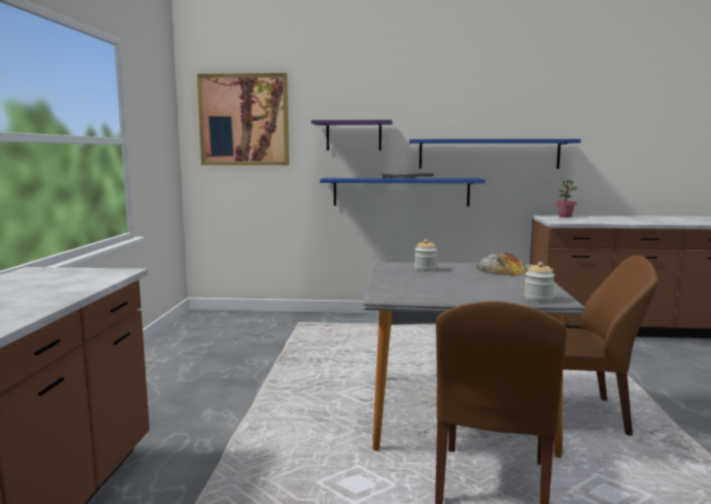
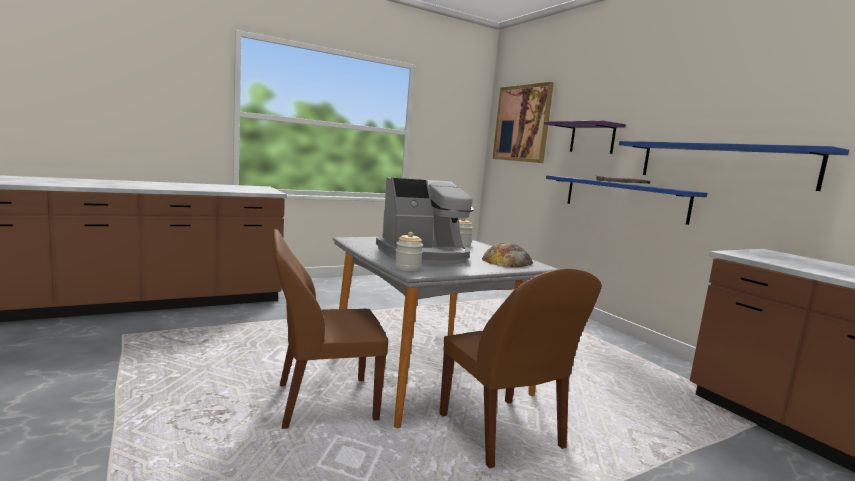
camera: 55 degrees right, 0 degrees up
potted plant [556,180,577,217] -> none
none -> coffee machine [376,177,474,265]

